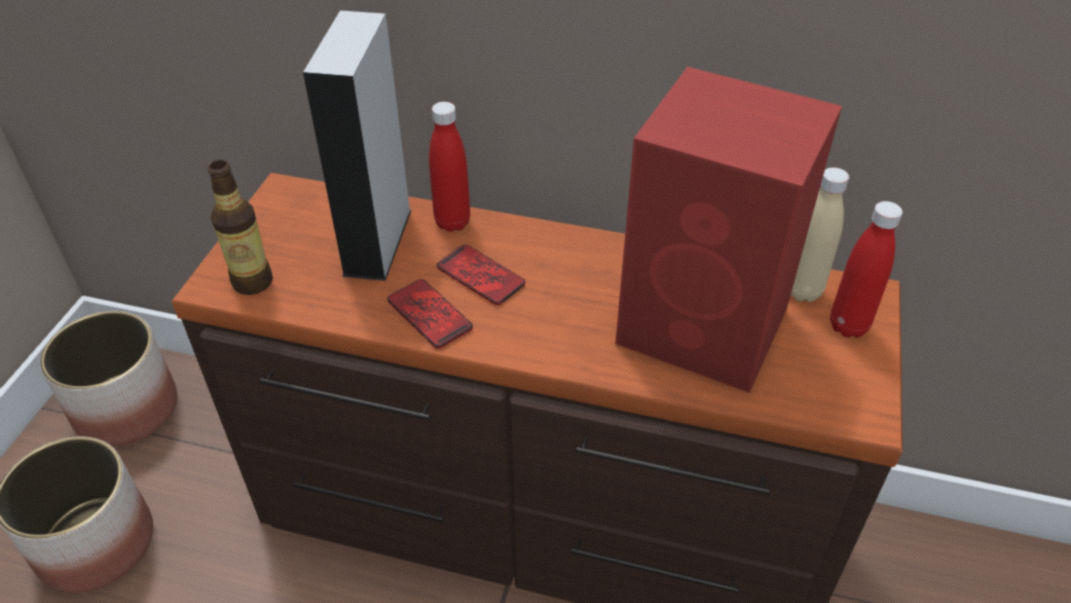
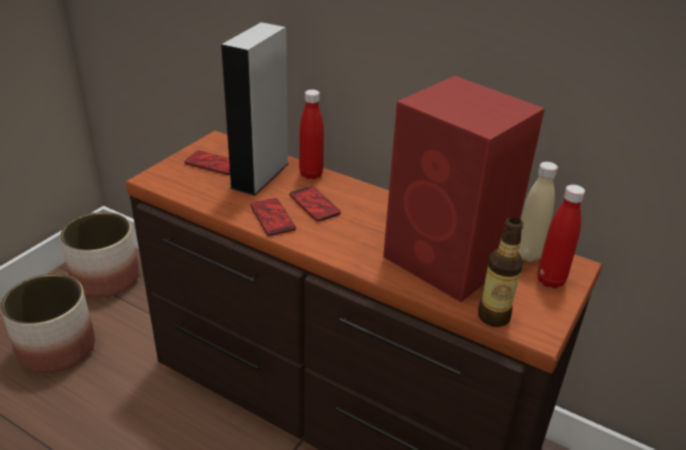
camera: 15 degrees right, 10 degrees down
bottle [207,160,273,295] -> bottle moved to [478,217,524,327]
none -> phone [184,151,230,175]

